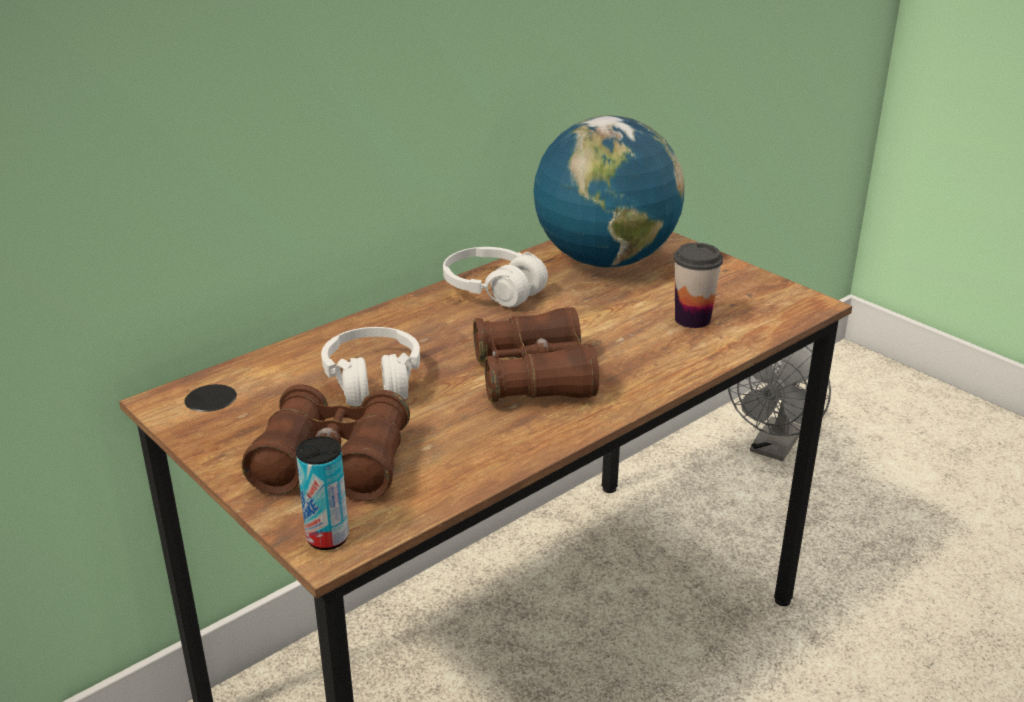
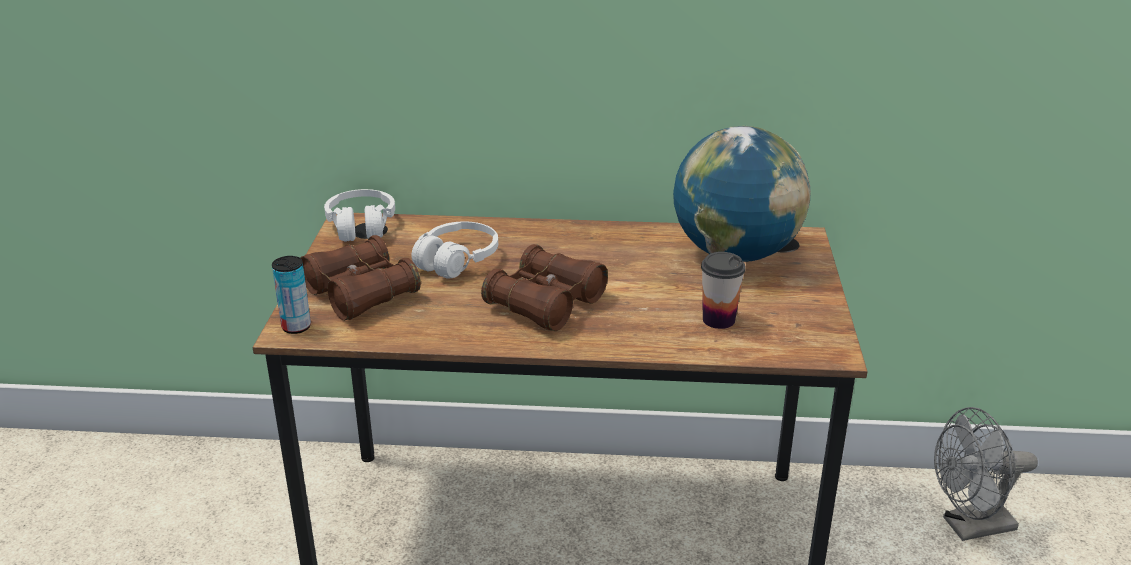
camera: 45 degrees right, 0 degrees up
white headphones [443,247,548,307] -> white headphones moved to [324,189,395,242]

